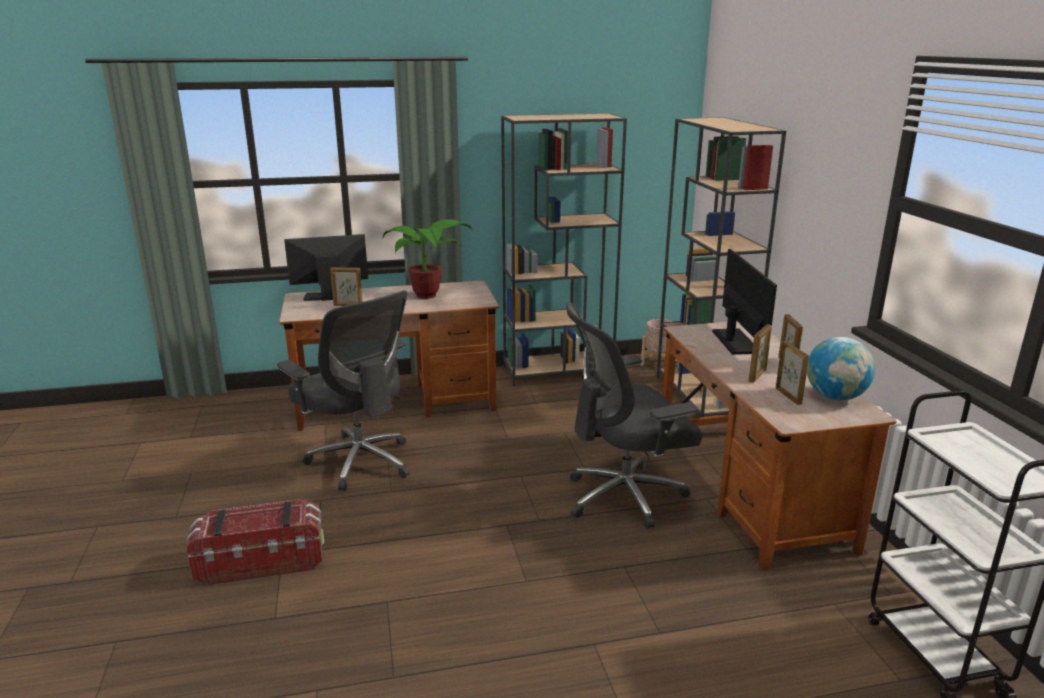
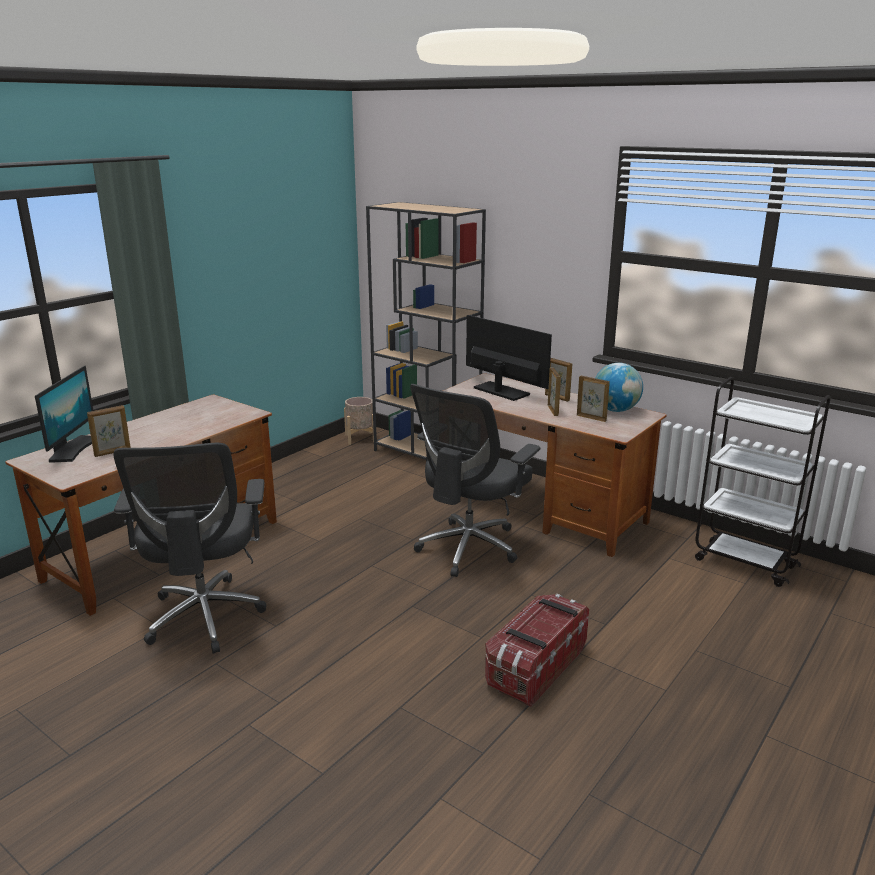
camera: 40 degrees left, 0 degrees up
storage box [186,499,324,586] -> storage box moved to [485,594,589,707]
office chair [277,290,410,491] -> office chair turned 75 degrees clockwise [114,443,266,654]
monitor [284,234,368,301] -> monitor turned 150 degrees clockwise [35,366,94,463]
potted plant [383,220,473,299] -> none
bookcase [501,113,627,386] -> none

